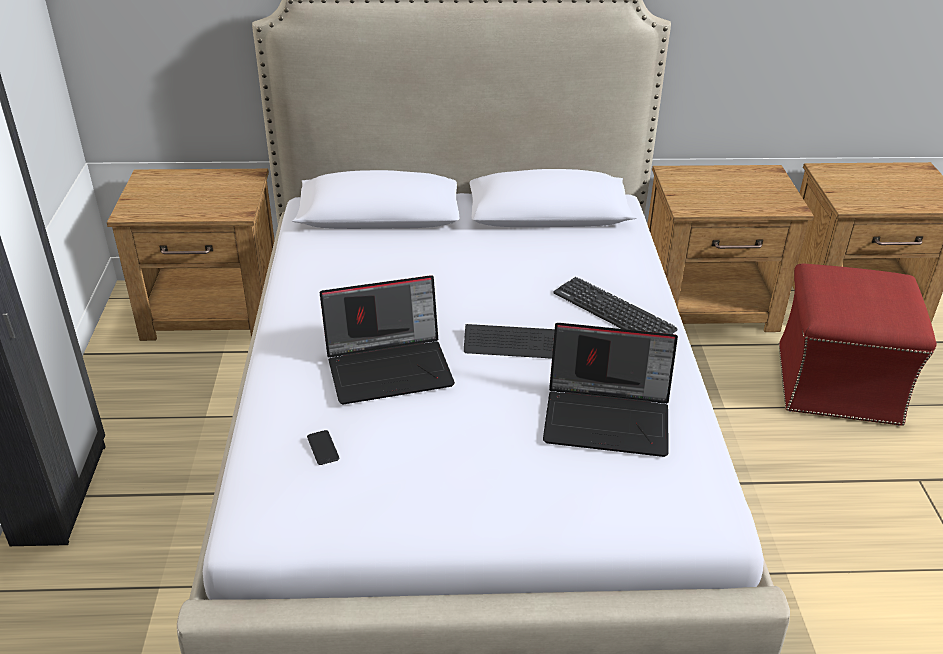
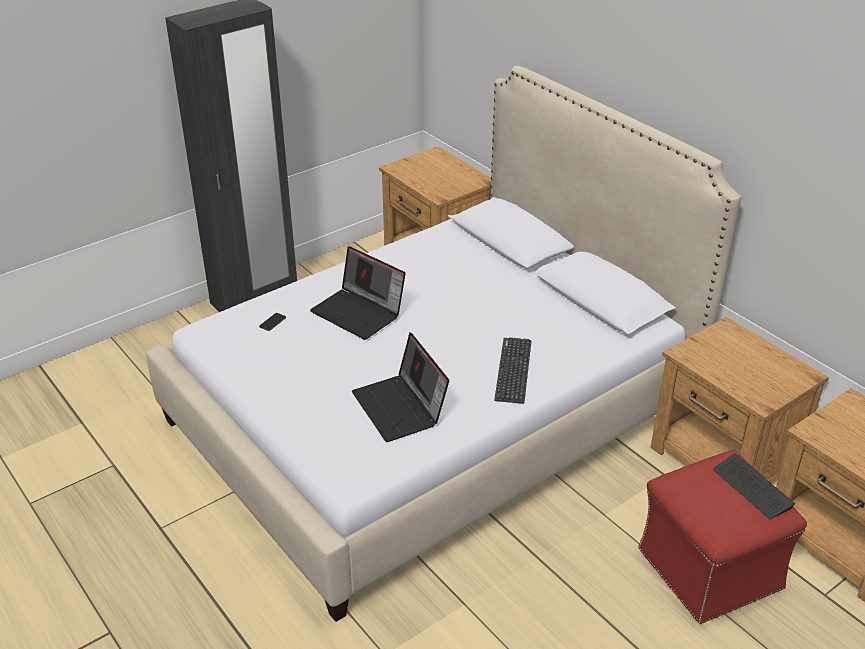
camera: 55 degrees right, 0 degrees up
keyboard [464,324,555,359] -> keyboard moved to [713,454,795,519]

